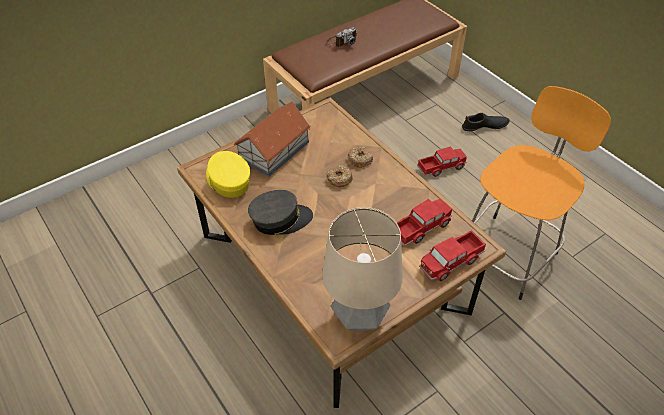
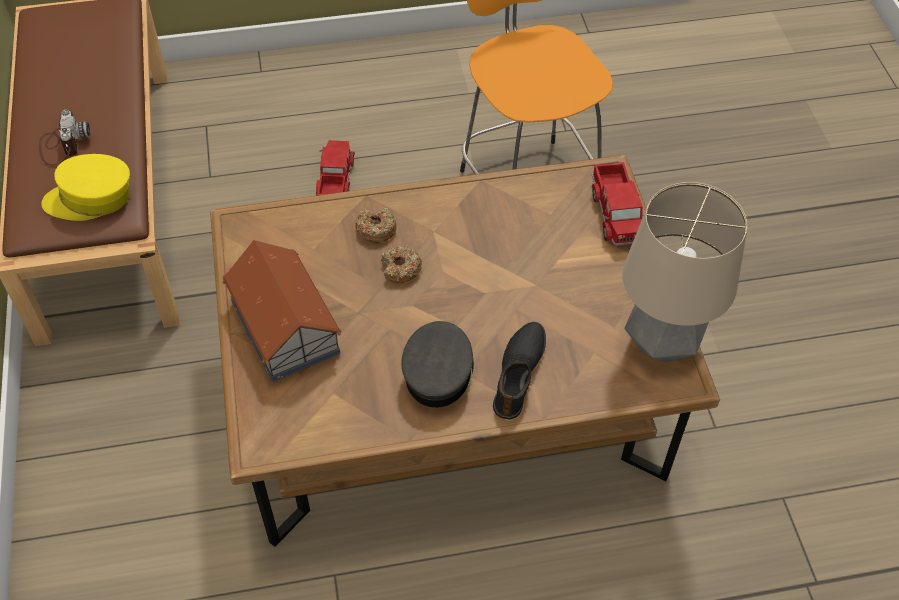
camera: 65 degrees left, 5 degrees up
yellow cap [206,151,250,198] -> yellow cap moved to [42,154,130,221]
toy truck [396,199,452,246] -> none
black shoe [462,113,510,131] -> black shoe moved to [493,322,546,419]

